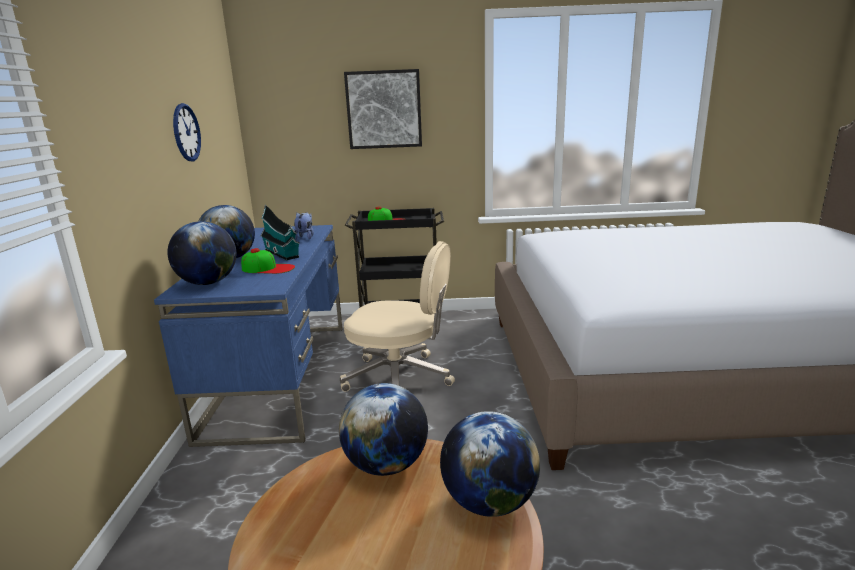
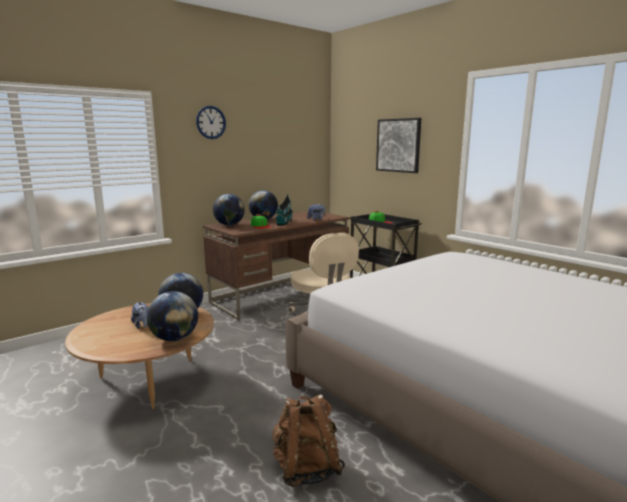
camera: 50 degrees right, 5 degrees down
blue desk [154,225,343,447] -> brown desk [203,211,349,320]
wall clock [173,103,201,161] -> wall clock moved to [196,106,226,139]
none -> plush toy [131,302,148,329]
none -> brown backpack [273,394,345,487]

